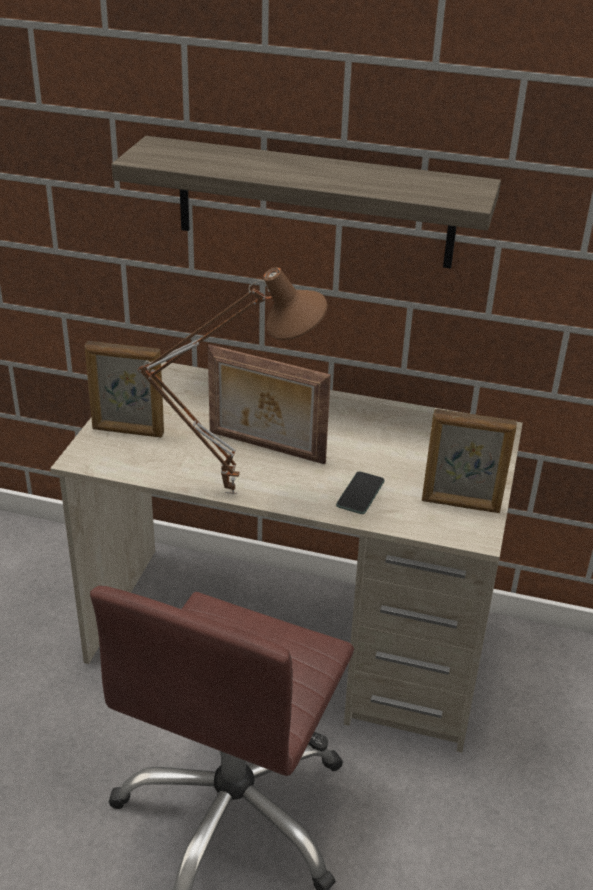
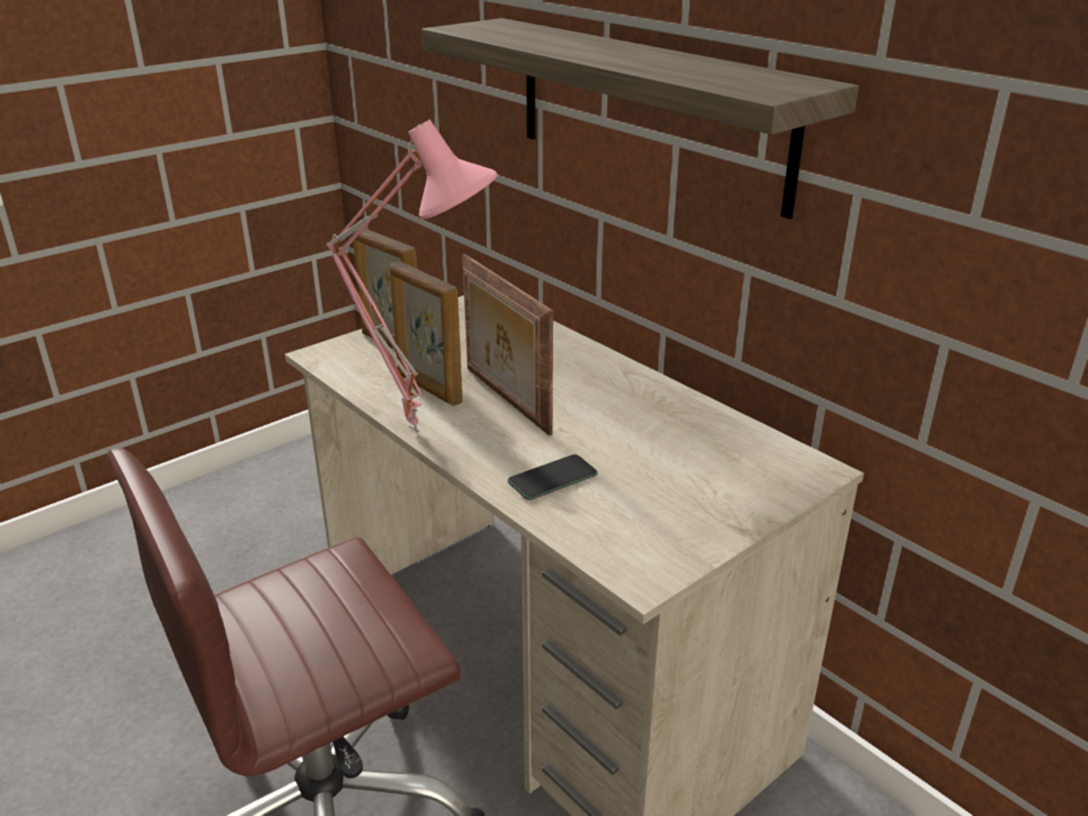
camera: 35 degrees right, 5 degrees down
brown table lamp [138,267,327,494] -> pink table lamp [326,120,498,432]
picture frame [422,409,517,513] -> picture frame moved to [389,261,463,406]

